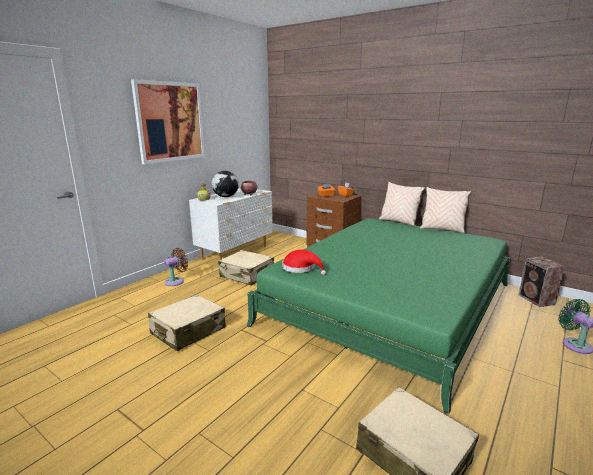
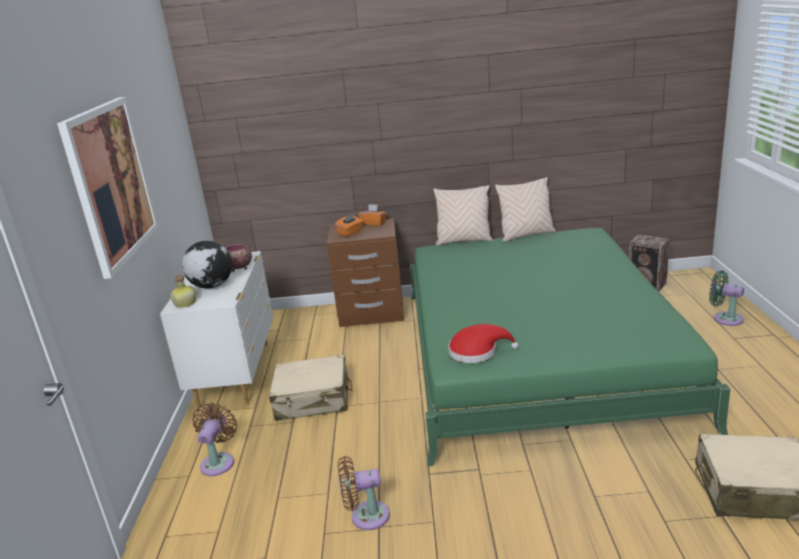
camera: 35 degrees left, 5 degrees up
beige suitcase [148,295,226,351] -> brown fan [338,456,390,530]

